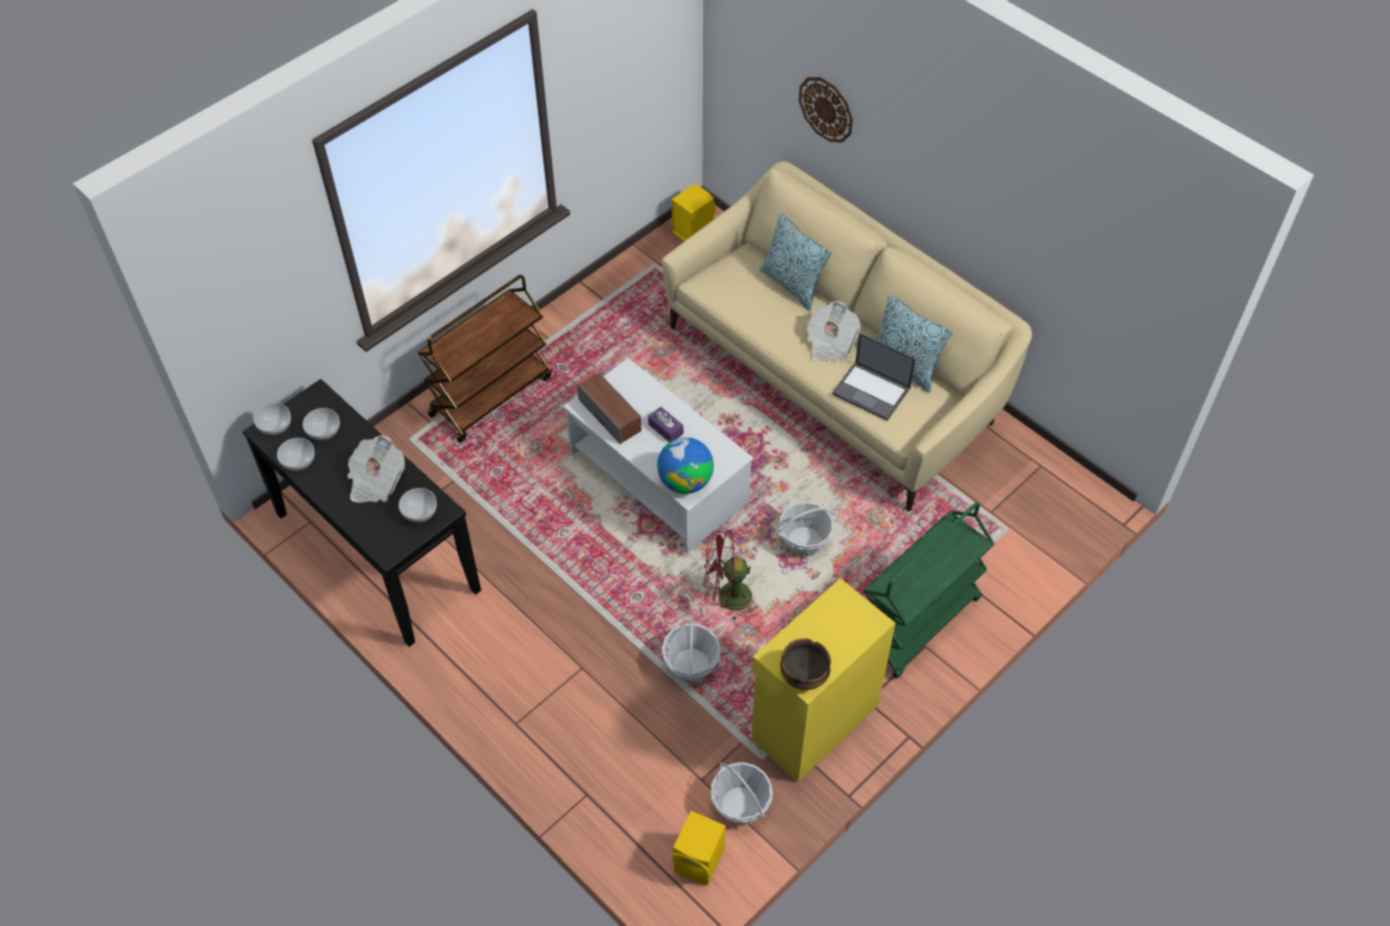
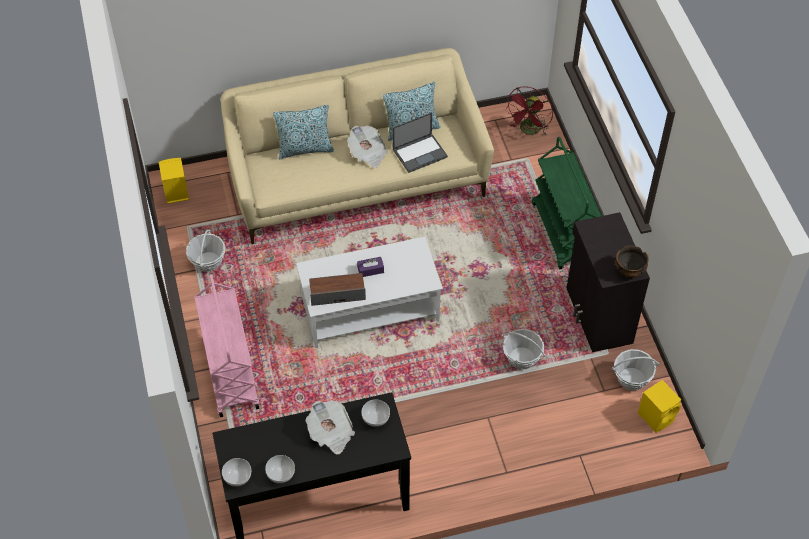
camera: 60 degrees left, 0 degrees up
bowl [303,408,340,441] -> none
brown cart [418,275,552,443] -> pink cart [194,274,260,417]
globe [657,437,714,494] -> none
red fan [704,530,758,622] -> red fan moved to [505,86,553,136]
yellow cabinet [751,578,896,782] -> black cabinet [566,212,650,352]
basket [777,502,835,556] -> basket moved to [186,230,225,272]
wall clock [799,77,853,143] -> none

